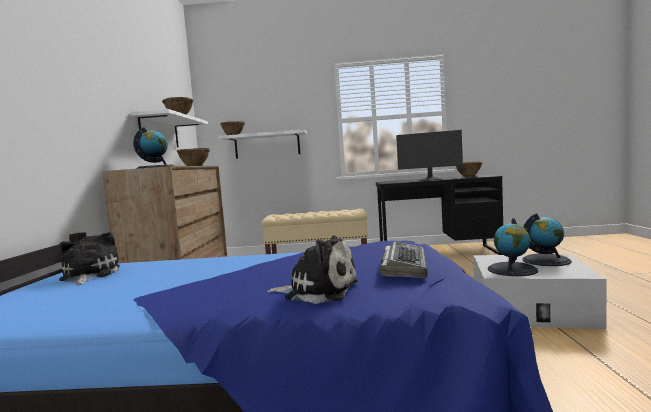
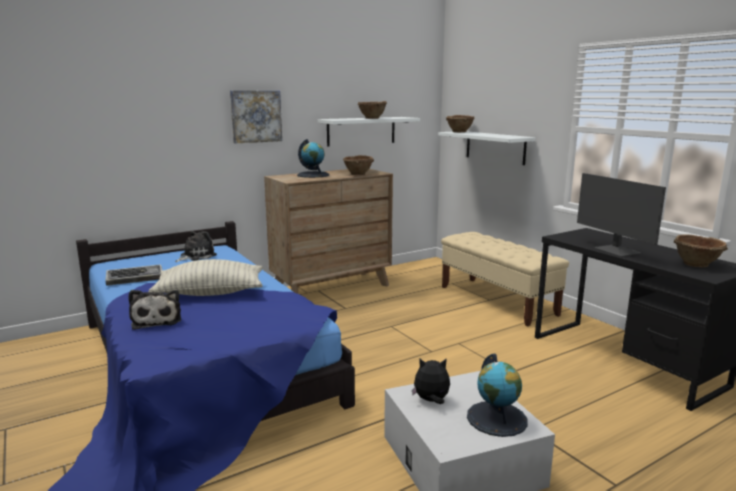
camera: 55 degrees right, 10 degrees up
keyboard [379,241,427,278] -> keyboard moved to [106,264,162,286]
globe [488,218,538,276] -> plush toy [412,358,450,404]
none -> pillow [148,259,263,296]
none -> picture [230,90,282,143]

